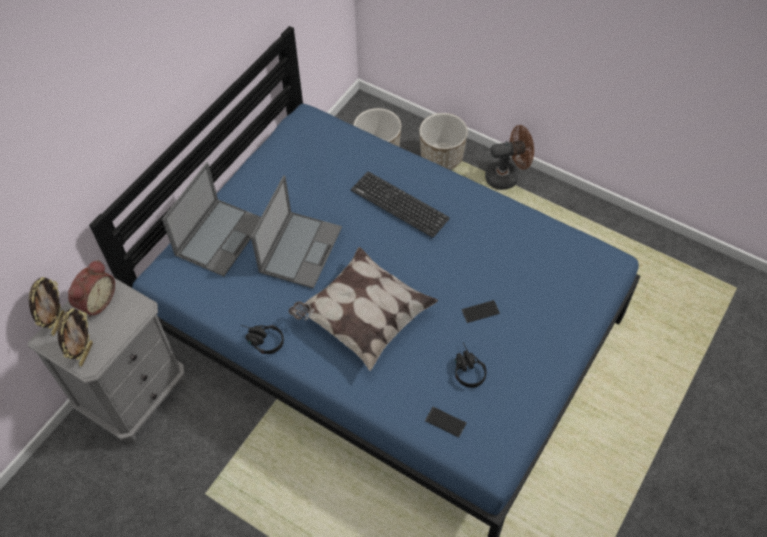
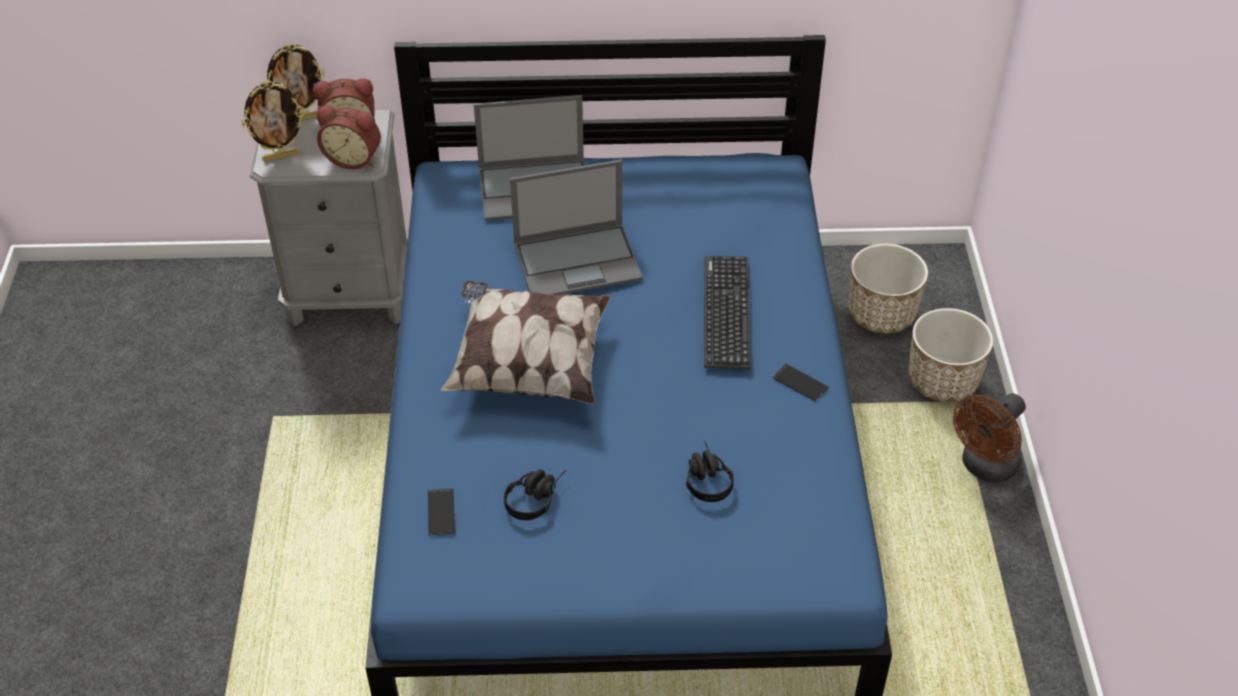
camera: 55 degrees right, 10 degrees down
black headphones [241,325,284,354] -> black headphones moved to [686,441,734,502]
phone [461,300,500,323] -> phone moved to [772,364,829,402]
brown fan [485,125,534,190] -> brown fan turned 90 degrees clockwise [953,393,1026,483]
none -> alarm clock [317,105,381,169]

